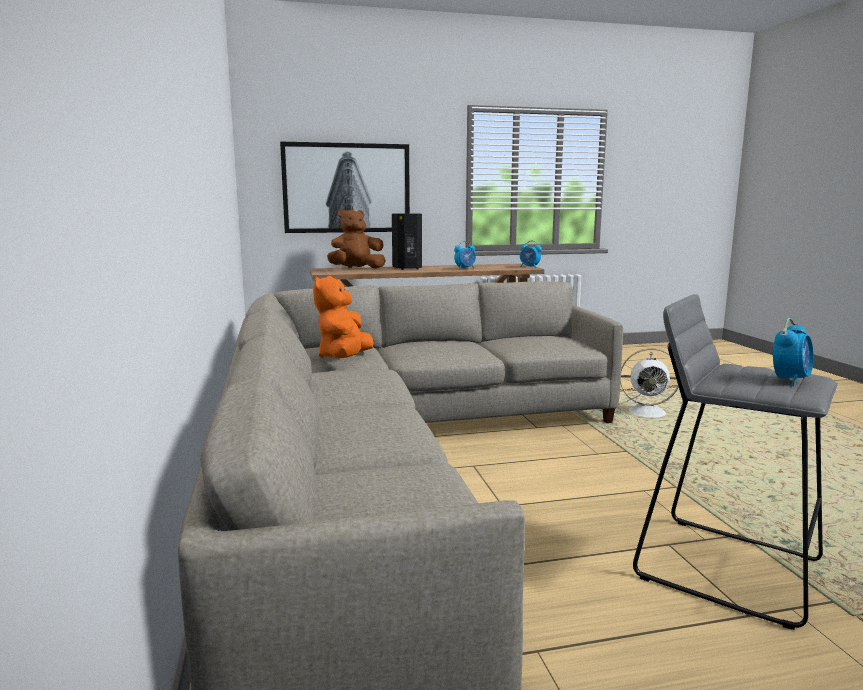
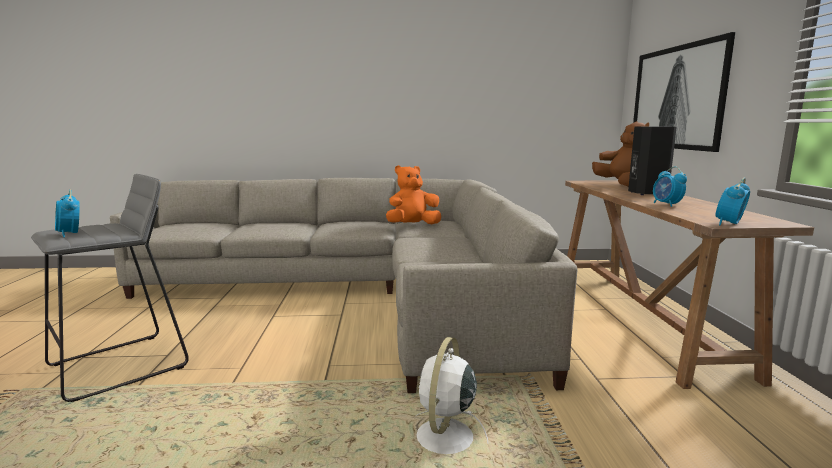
camera: 100 degrees right, 0 degrees up
orange plush toy [313,276,374,358] -> orange plush toy turned 45 degrees counterclockwise [386,165,441,224]

